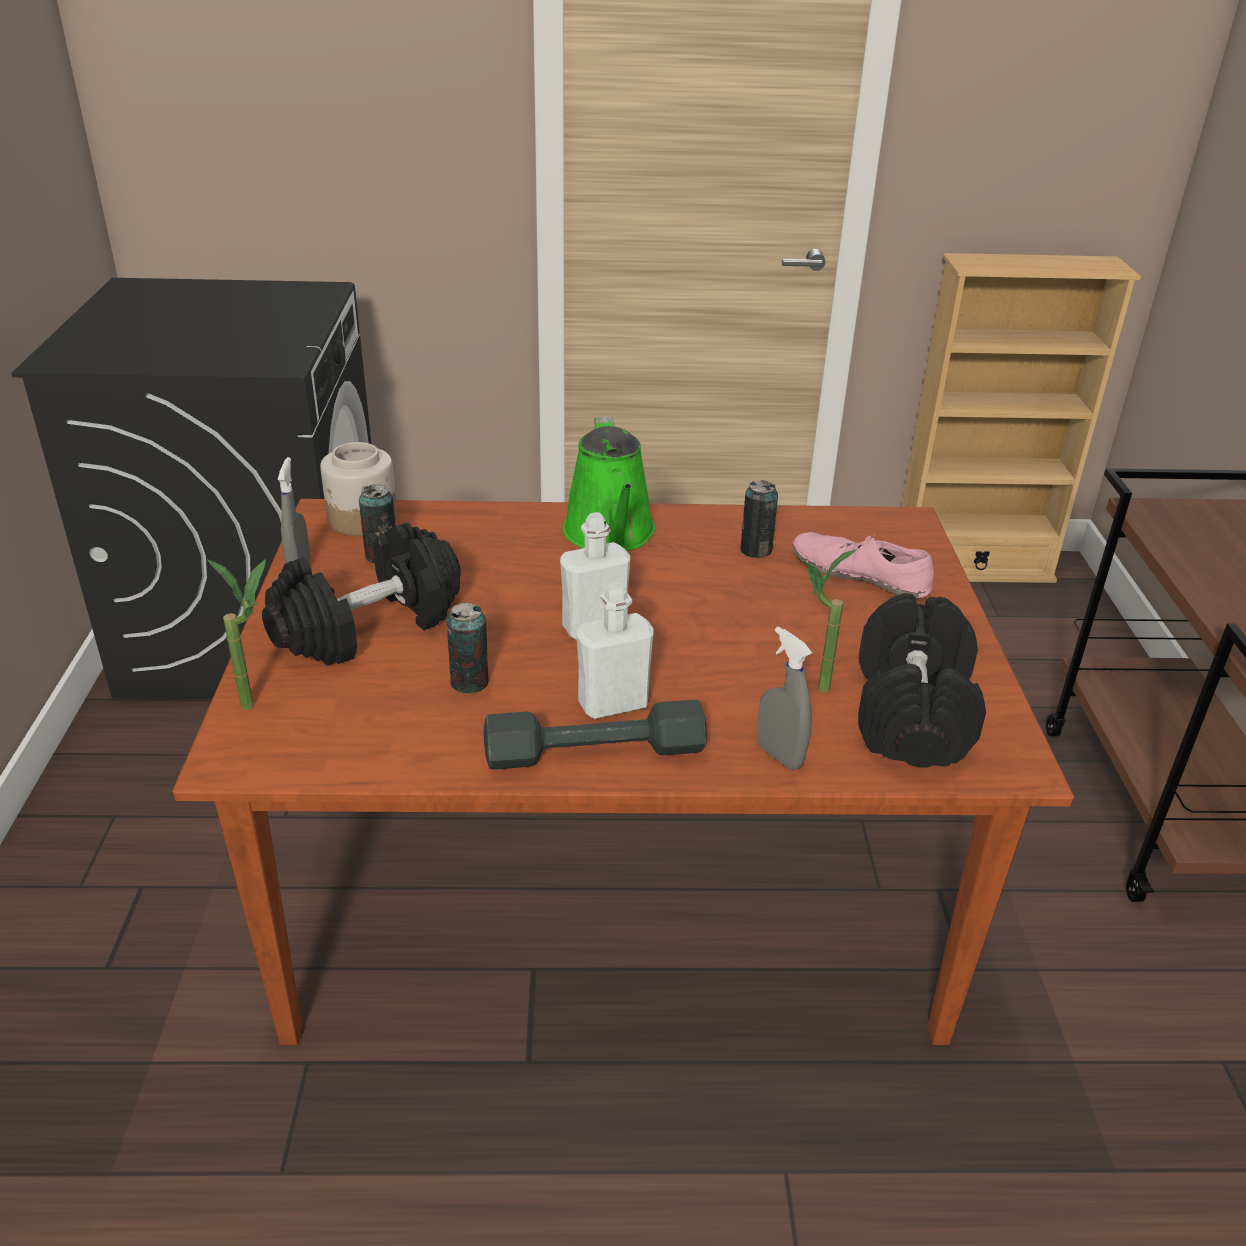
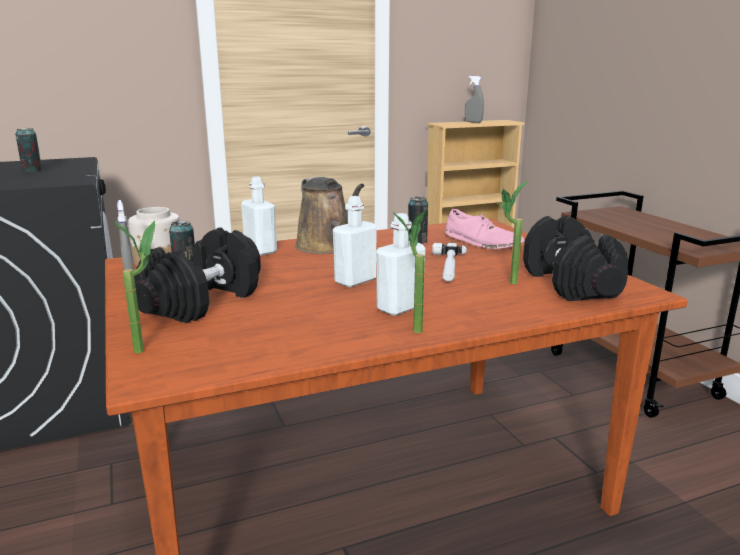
camera: 20 degrees left, 15 degrees down
can [446,603,489,693] -> can moved to [15,127,42,172]
grey dumbbell [484,700,707,770] -> potted plant [392,210,426,333]
green watering can [563,417,655,551] -> brown watering can [295,177,365,254]
grey spray bottle [757,627,812,770] -> grey spray bottle moved to [465,76,484,123]
pink shoe [793,532,934,599] -> pink shoe turned 150 degrees counterclockwise [445,209,525,249]
none -> white bottle [241,176,277,255]
none -> hammer [432,243,467,281]

